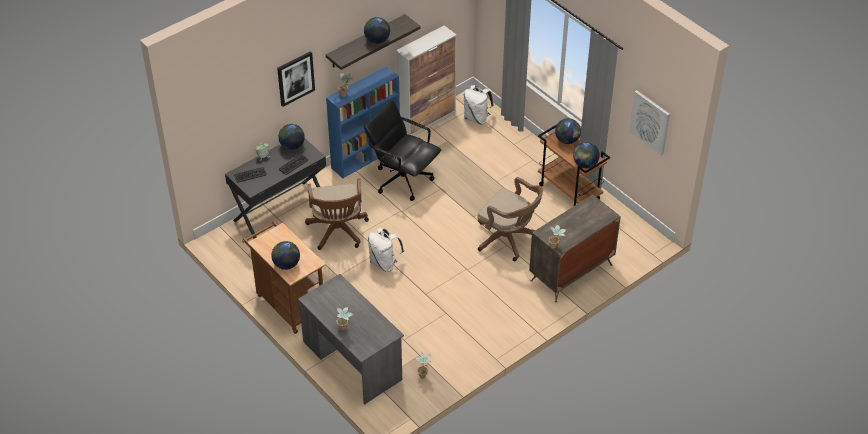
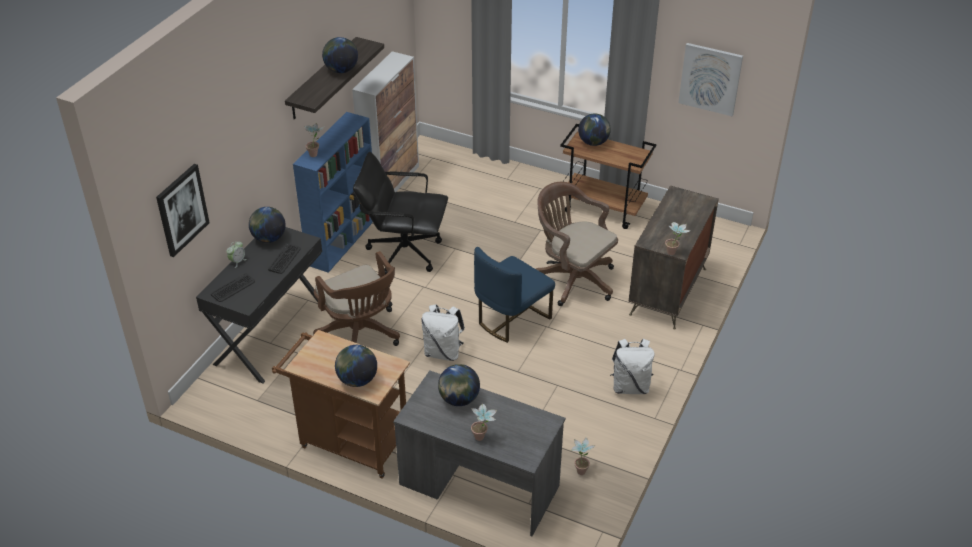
camera: 25 degrees left, 5 degrees down
picture [277,51,315,107] -> picture moved to [156,164,210,257]
white backpack [464,85,494,125] -> white backpack moved to [610,339,655,394]
brown office chair [477,177,543,261] -> brown office chair turned 150 degrees counterclockwise [536,182,618,306]
globe [573,142,600,168] -> globe moved to [438,364,480,406]
none -> blue chair [474,247,555,343]

